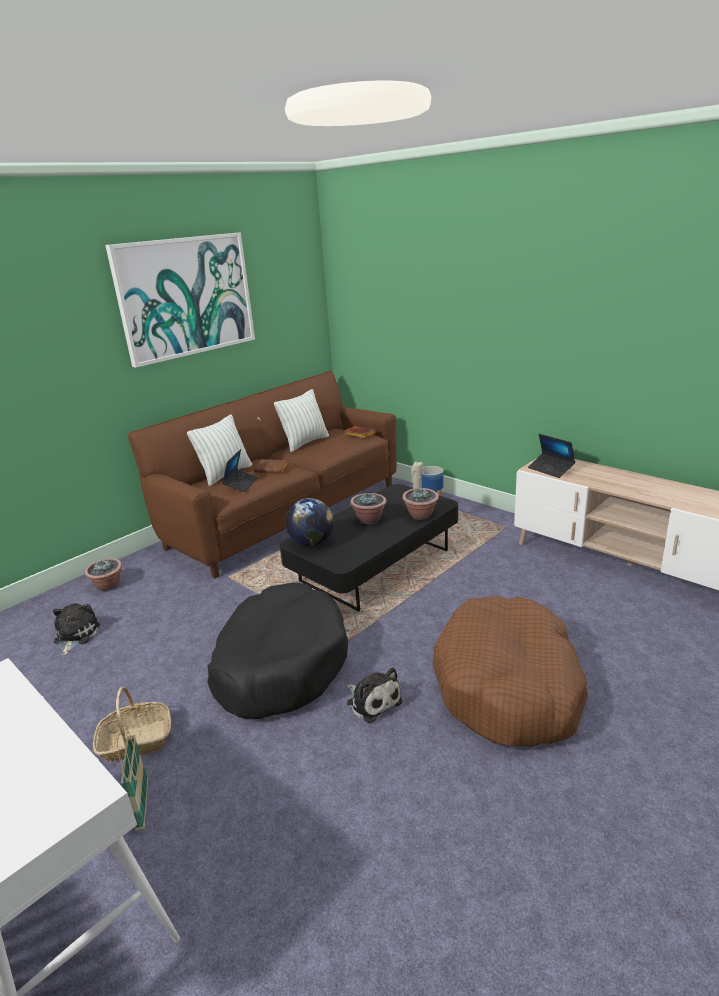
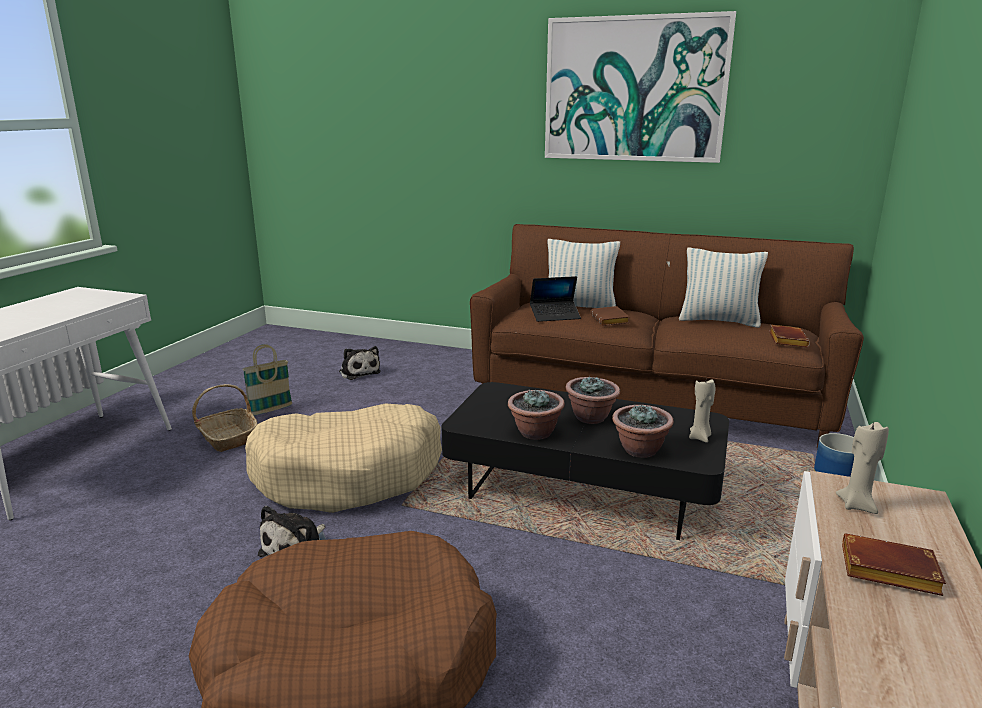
camera: 65 degrees right, 5 degrees down
plush toy [52,603,100,655] -> plush toy turned 75 degrees clockwise [339,346,381,380]
potted plant [85,558,122,591] -> potted plant moved to [508,389,565,440]
basket [117,731,148,831] -> basket moved to [243,344,292,416]
black dog bed [207,582,348,719] -> beige dog bed [245,403,442,513]
globe [285,498,334,546] -> none
laptop [528,434,575,478] -> beige candle [836,422,889,514]
none -> brown book [842,533,946,596]

